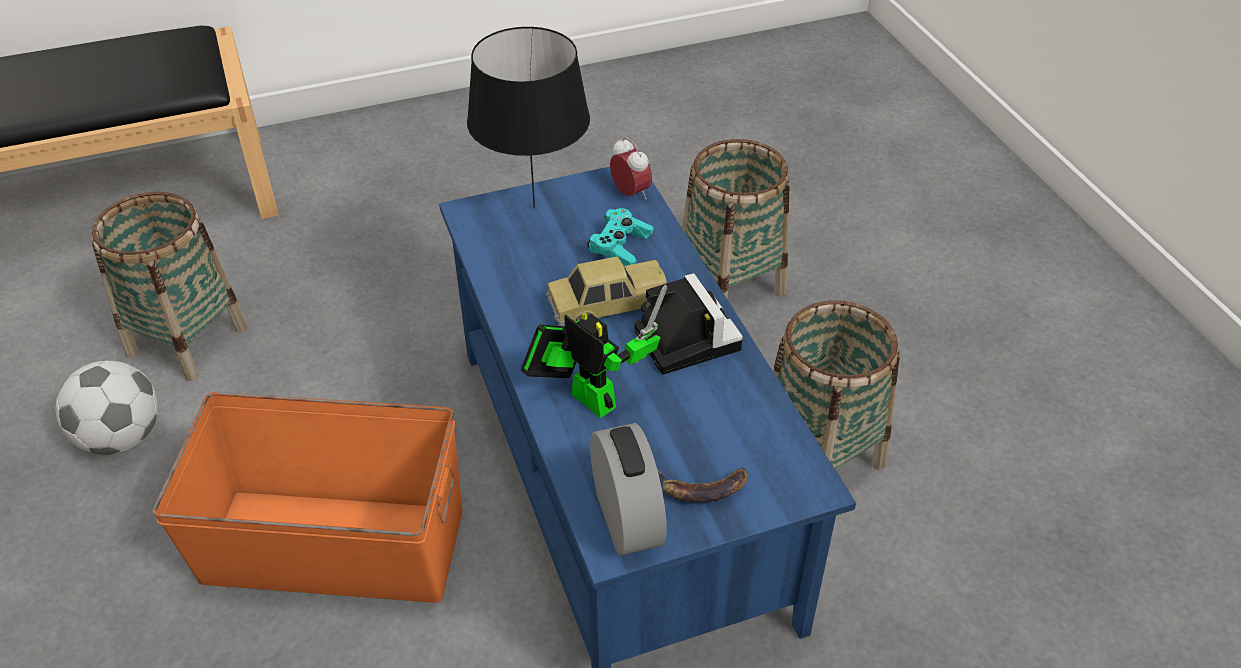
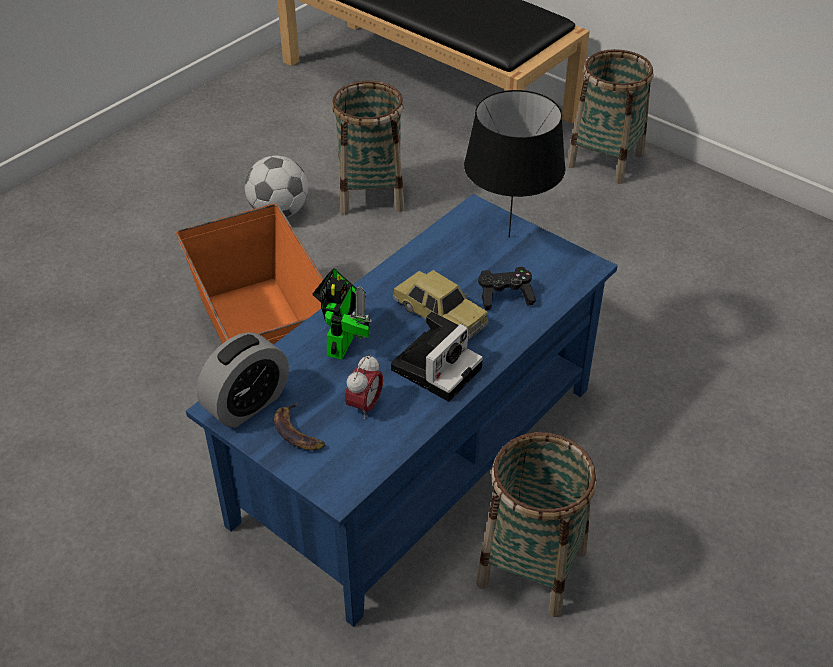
camera: 60 degrees right, 0 degrees up
turquoise game controller [587,208,653,266] -> black game controller [478,267,536,310]
alarm clock [610,137,652,200] -> alarm clock moved to [345,354,383,420]
basket [682,139,790,298] -> basket moved to [567,49,653,184]

